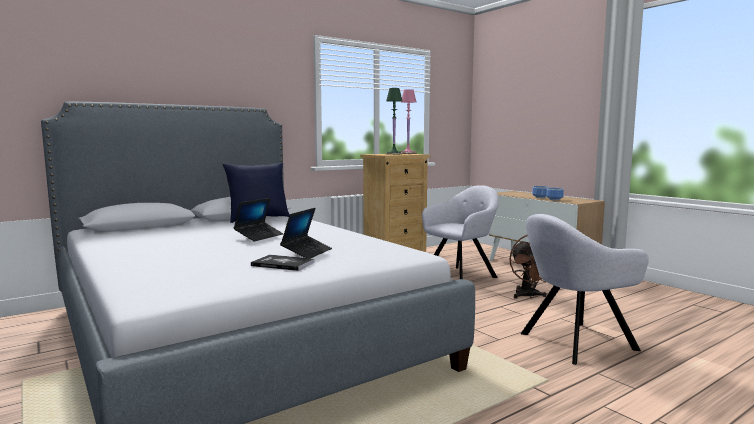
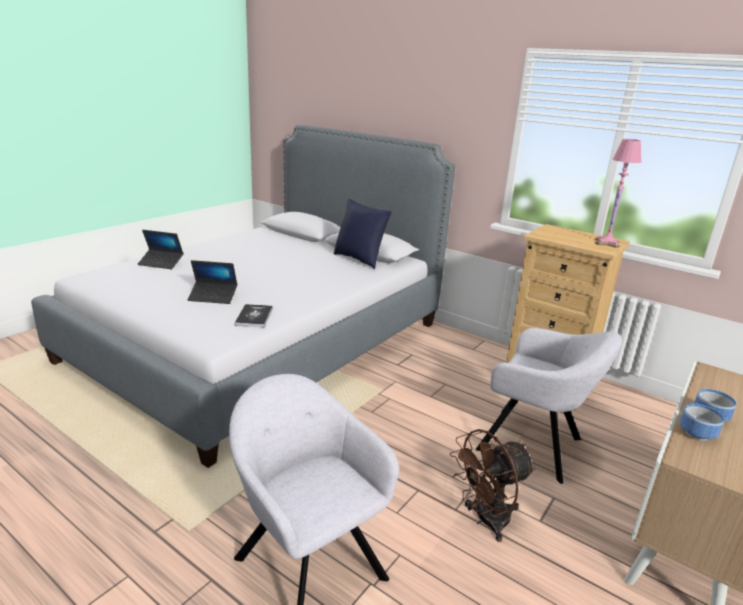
camera: 70 degrees right, 15 degrees up
laptop [234,198,283,241] -> laptop moved to [138,230,183,269]
book [251,255,315,271] -> book moved to [235,304,273,327]
green table lamp [385,88,403,155] -> none

